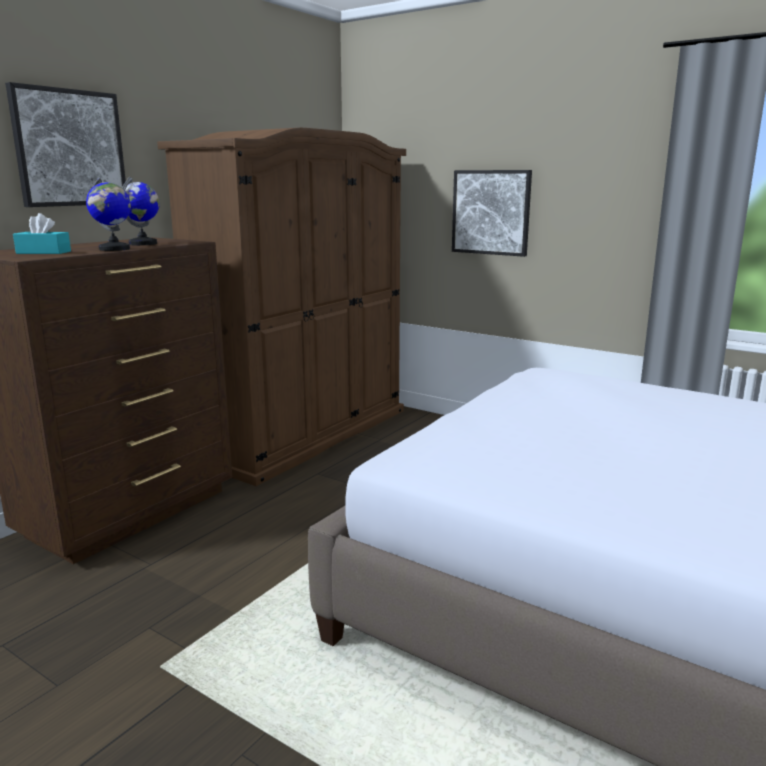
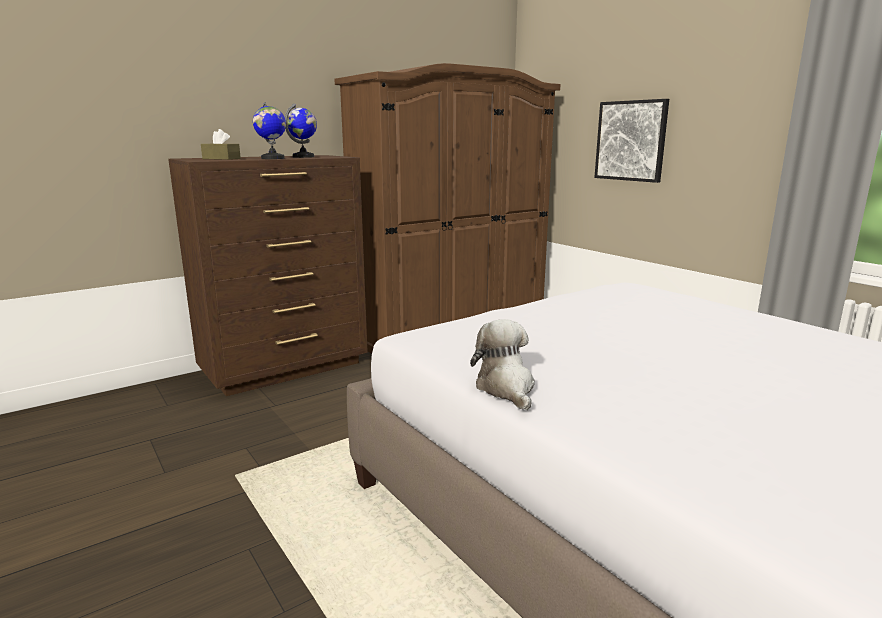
camera: 20 degrees right, 0 degrees up
picture [5,82,126,207] -> none
turquoise tissue box [13,213,71,254] -> brown tissue box [201,129,241,160]
none -> plush toy [470,319,535,410]

